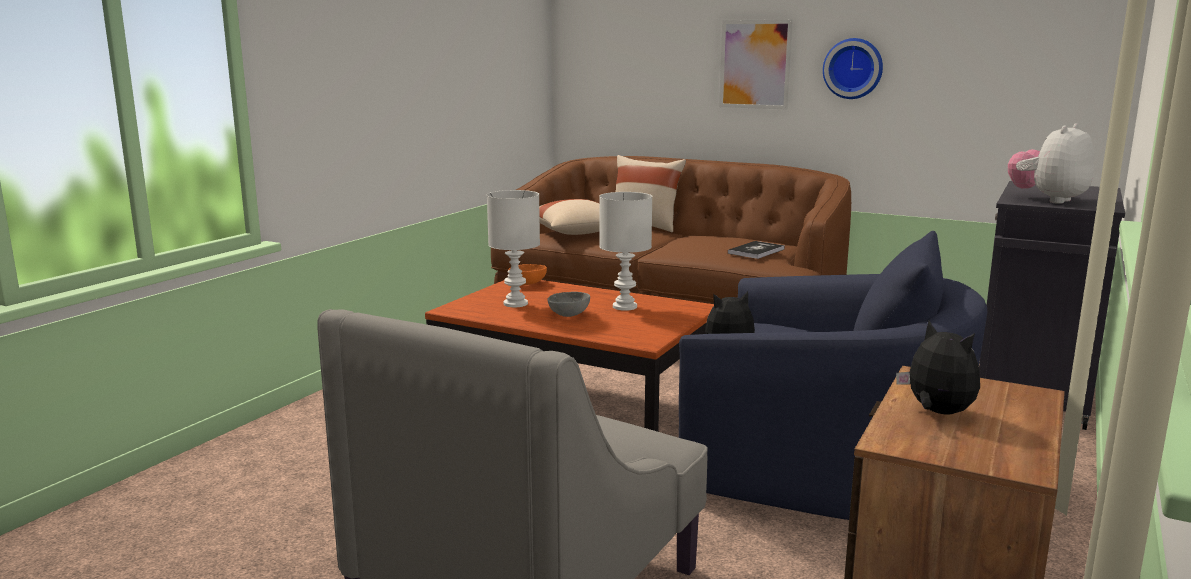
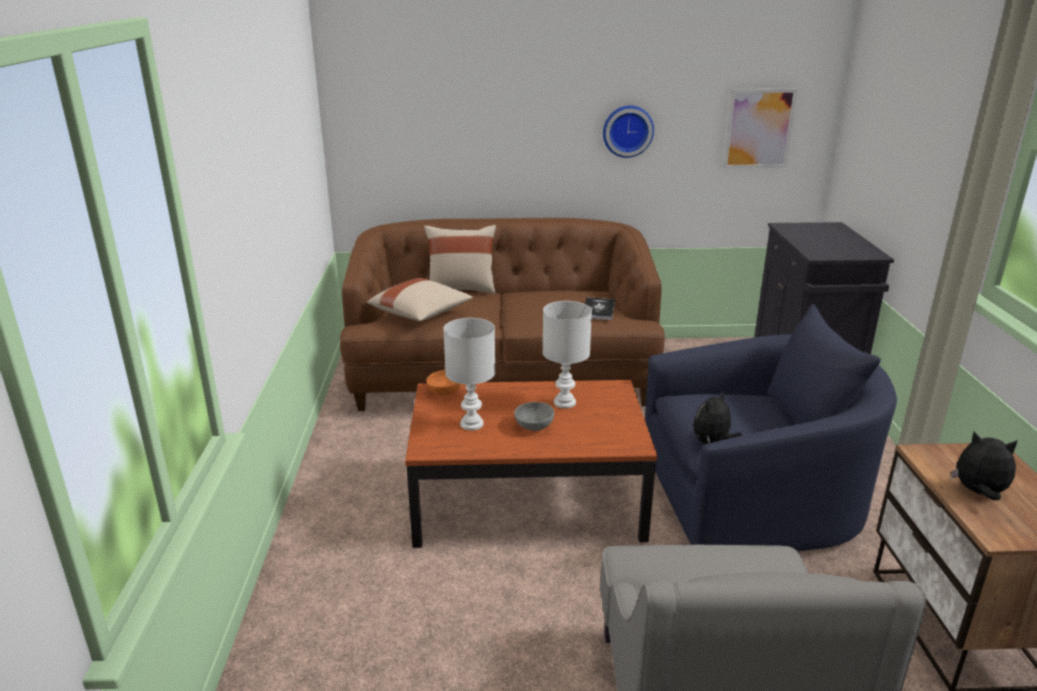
camera: 30 degrees left, 10 degrees up
picture [719,20,793,109] -> picture moved to [723,89,798,168]
plush toy [1008,123,1094,204] -> none

